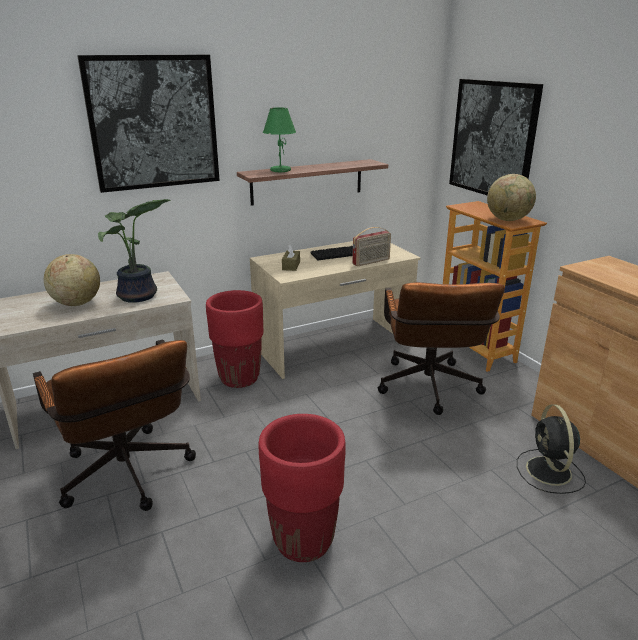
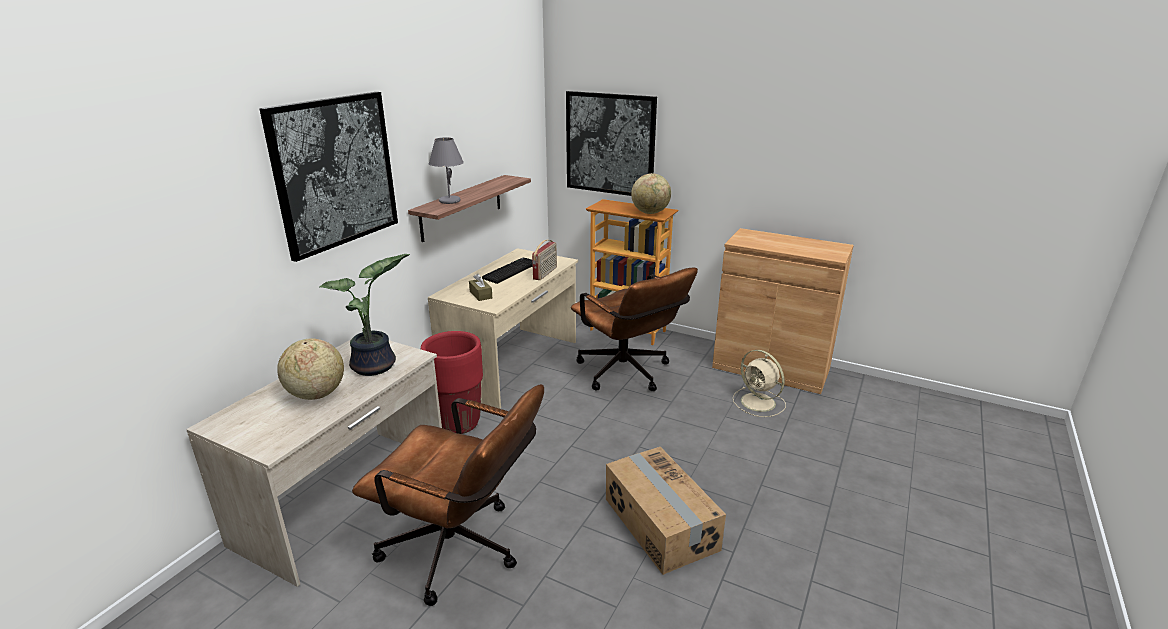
camera: 35 degrees left, 0 degrees up
red planter [259,414,346,562] -> cardboard box [606,447,726,575]
green table lamp [263,108,296,172] -> grey table lamp [429,137,464,204]
black fan [517,405,586,494] -> beige fan [732,350,786,417]

